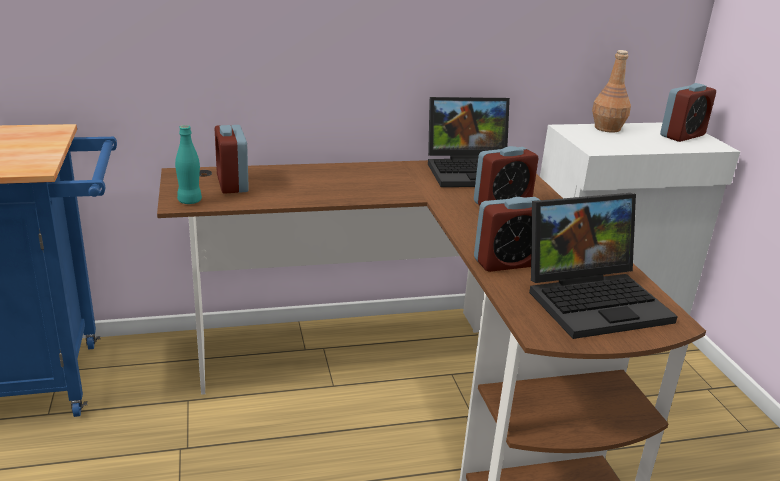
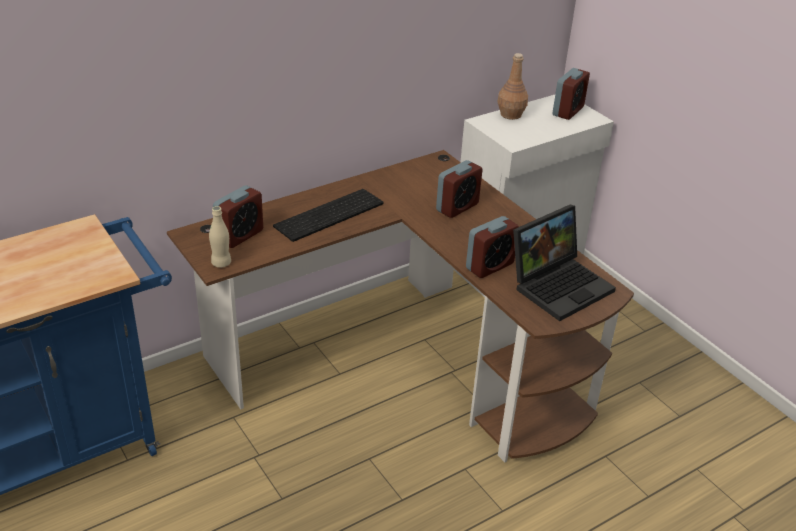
camera: 20 degrees left, 10 degrees up
turquoise bottle [175,125,202,204] -> beige bottle [209,206,231,268]
alarm clock [215,125,249,194] -> alarm clock turned 105 degrees counterclockwise [213,186,263,248]
laptop [428,97,510,187] -> none
none -> keyboard [273,189,383,242]

